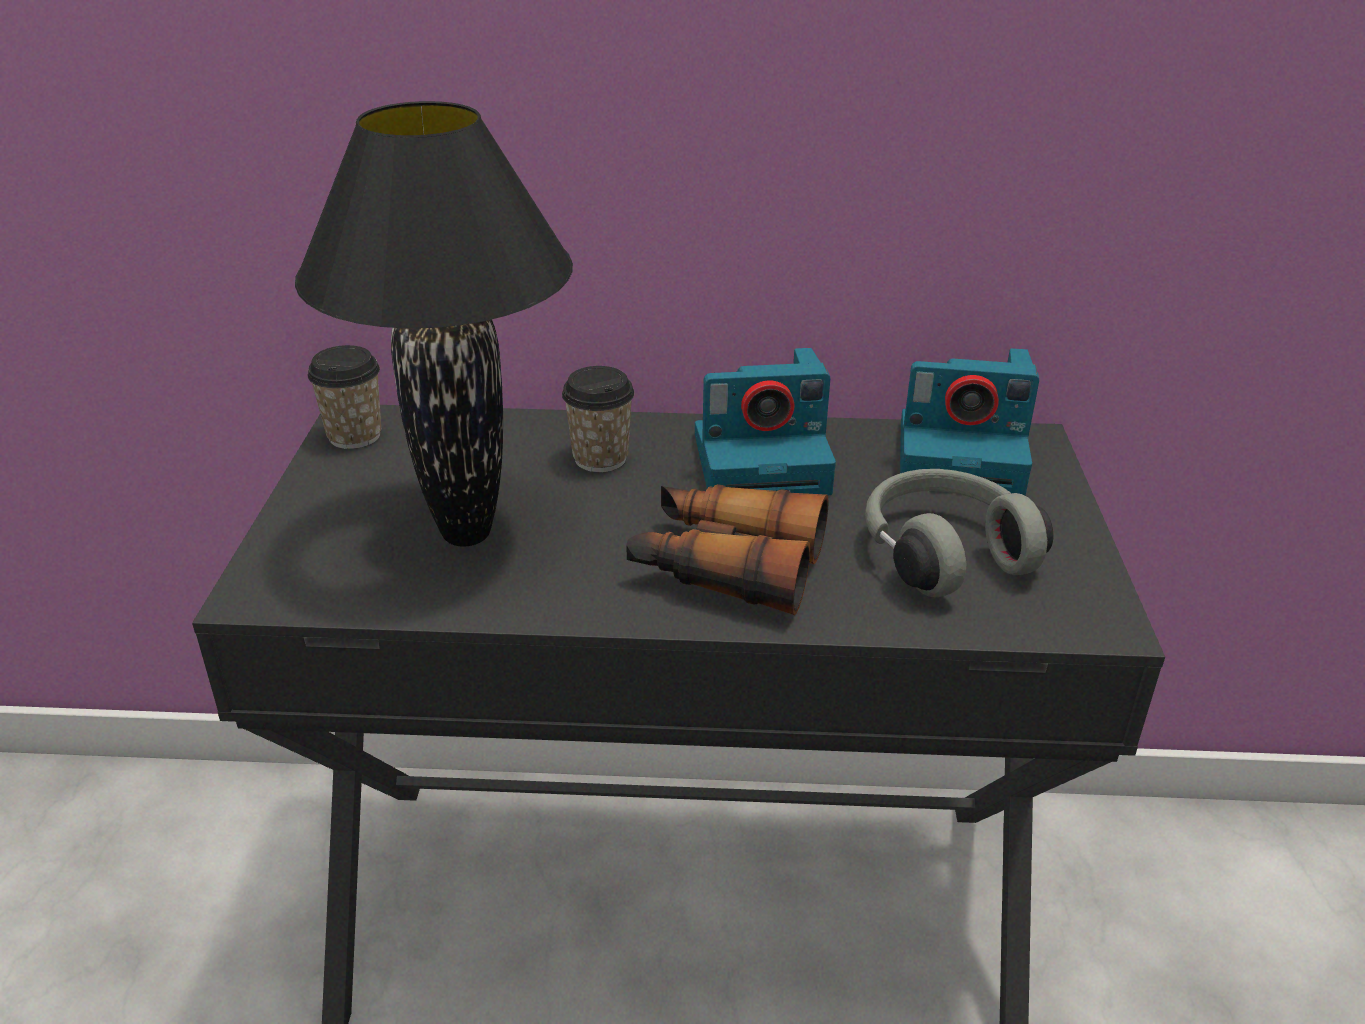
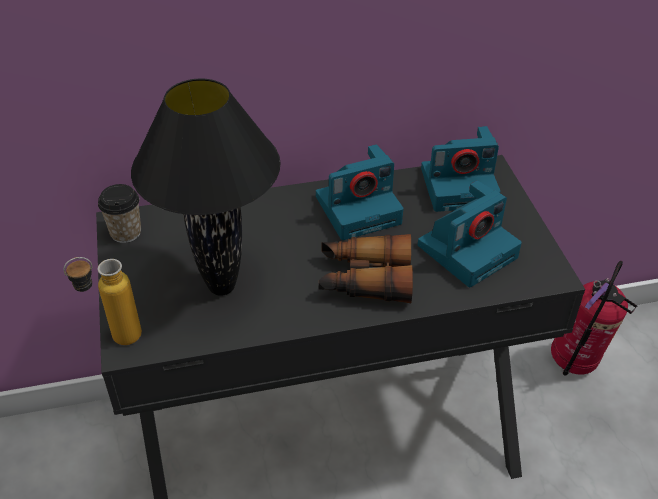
camera: 15 degrees left, 10 degrees up
cup [562,366,634,472] -> none
grey headphones [865,469,1054,597] -> camera [418,181,522,287]
none -> bottle [63,257,142,345]
none -> fire extinguisher [551,261,637,376]

